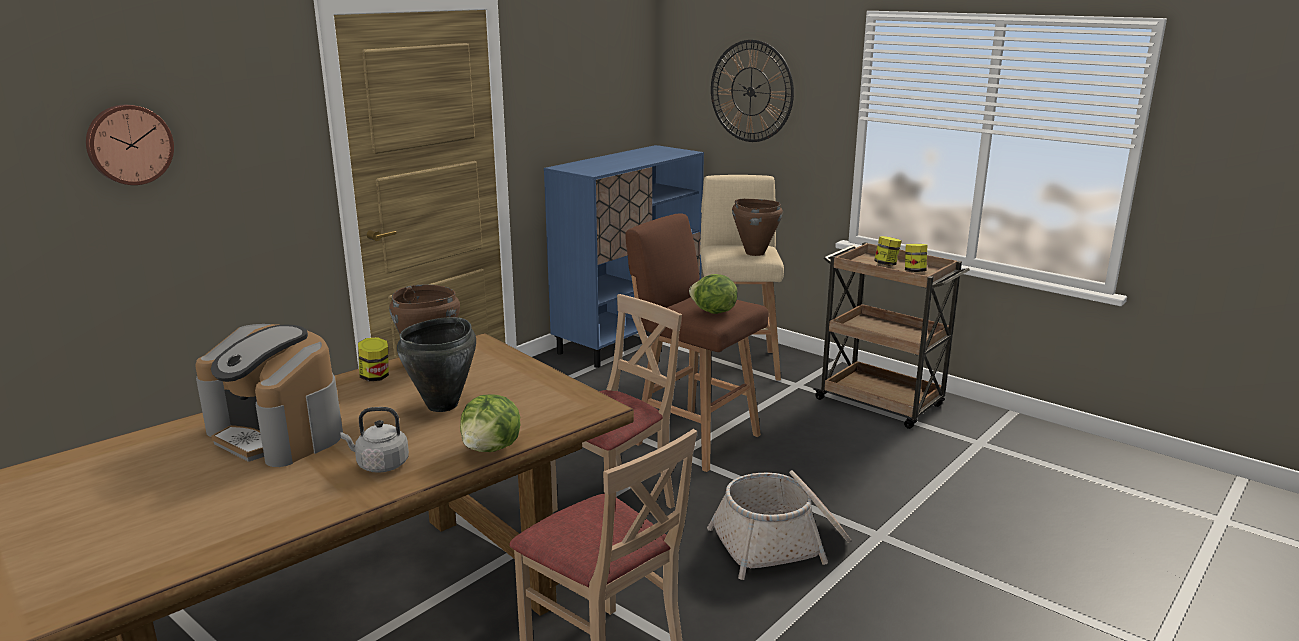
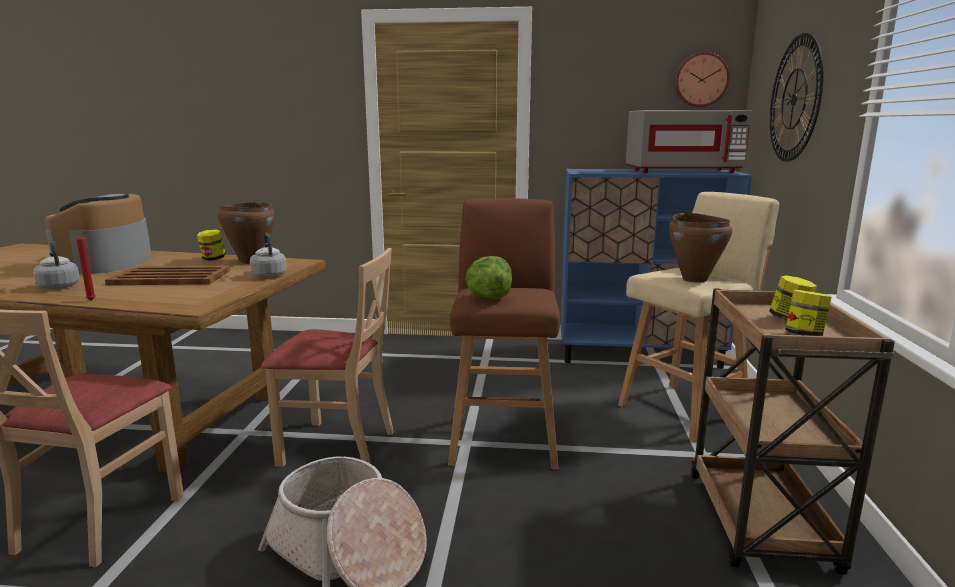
camera: 55 degrees right, 5 degrees down
wall clock [86,105,174,185] -> wall clock moved to [674,52,730,107]
black cooking pot [397,317,476,412] -> brown tray [105,266,230,285]
lettuce [460,395,521,452] -> red candle [76,231,96,301]
none -> grey kettle [250,233,287,278]
none -> grey microwave [626,110,752,173]

